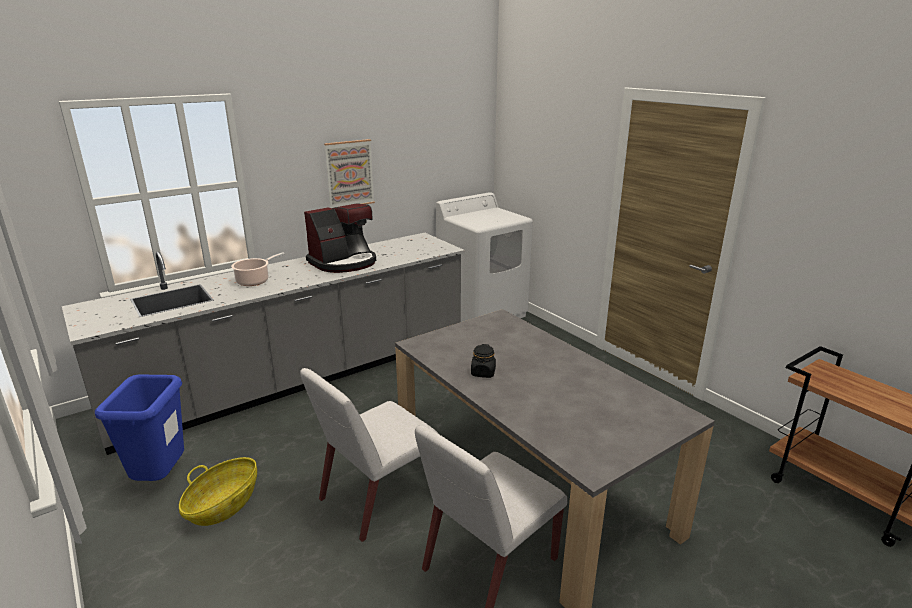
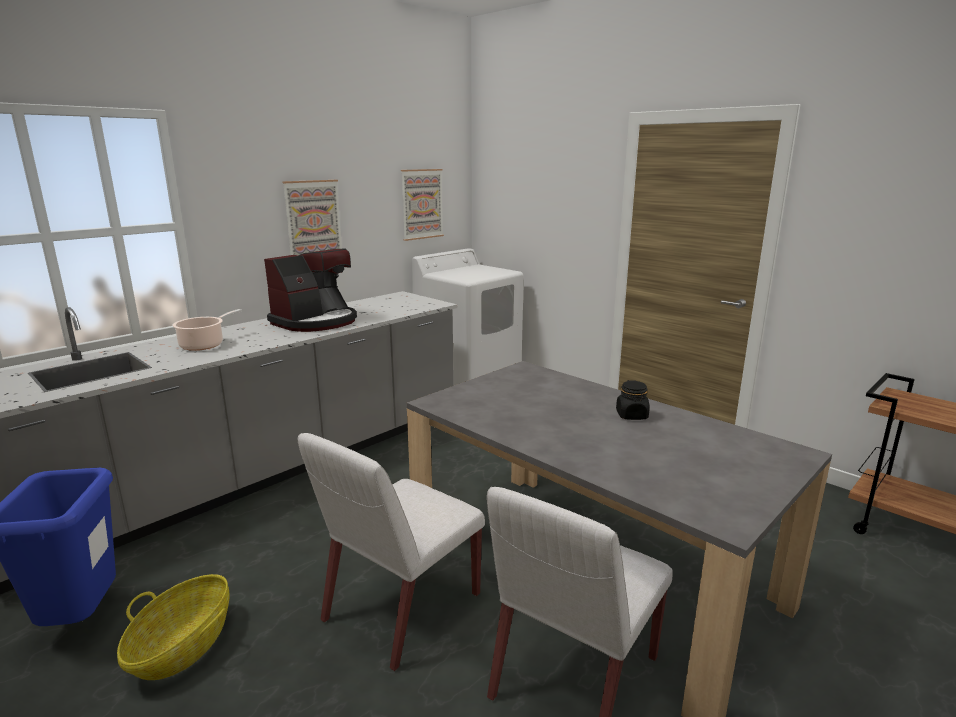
camera: 10 degrees left, 5 degrees down
black jar [471,344,496,378] -> black jar moved to [616,380,650,420]
none -> picture [401,169,444,241]

